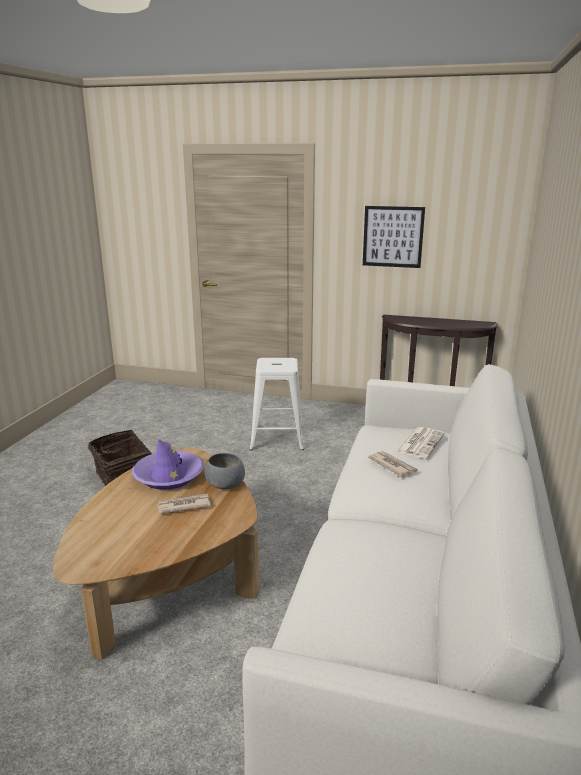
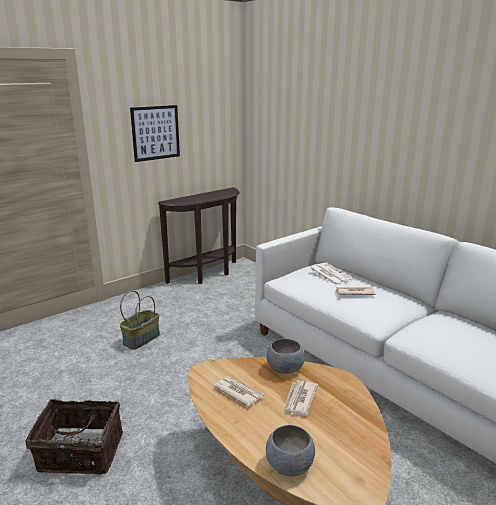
camera: 55 degrees left, 0 degrees up
purple hat [132,439,204,490] -> newspaper [214,376,264,407]
white stool [250,358,304,451] -> basket [120,290,160,349]
none -> grey bowl [266,425,315,476]

